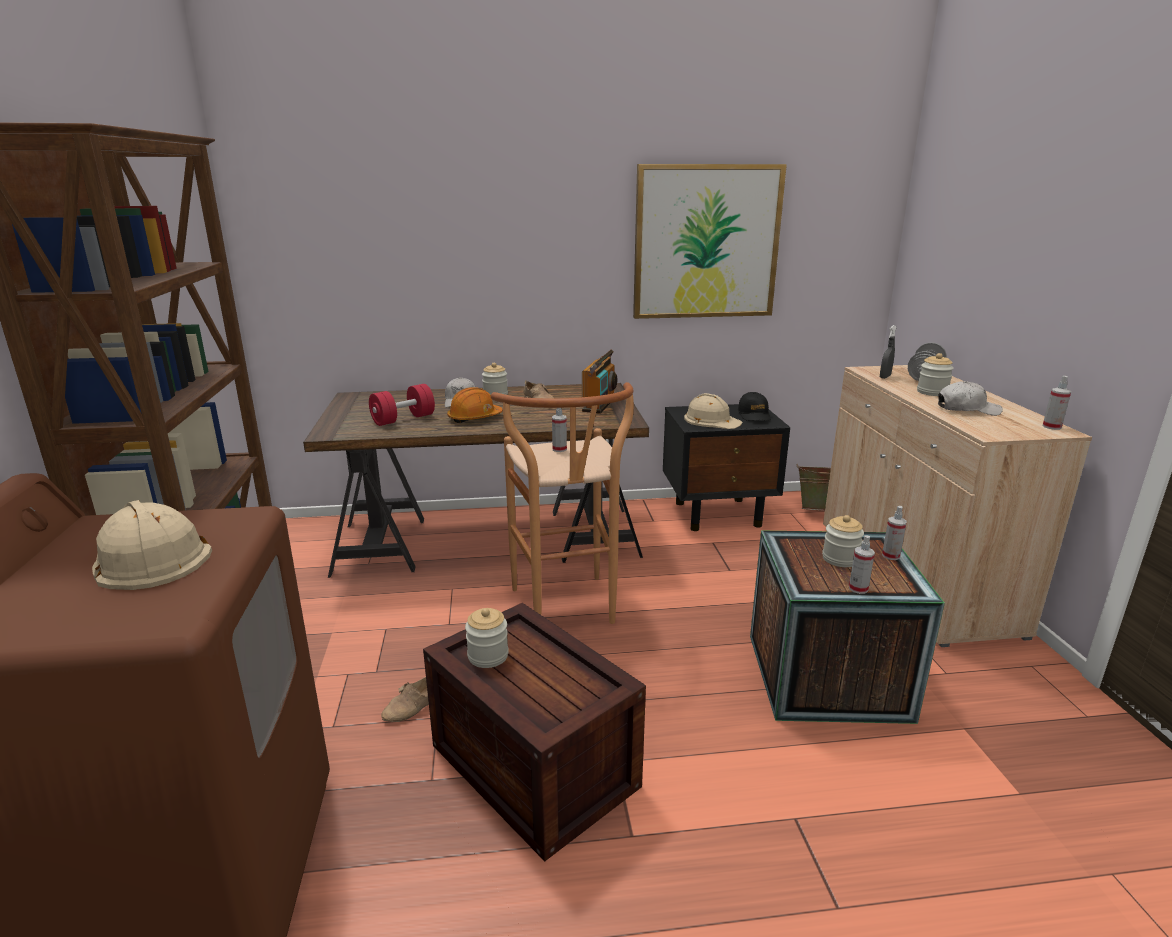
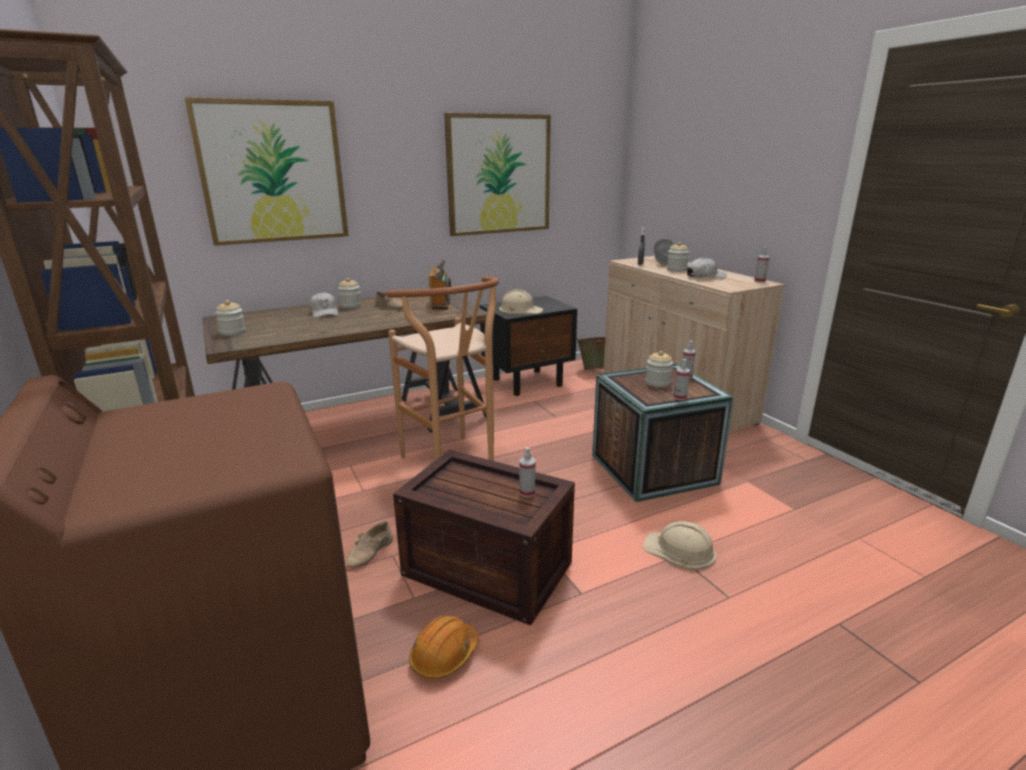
camera: 20 degrees left, 0 degrees up
beige hard hat [92,500,212,590] -> beige hard hat moved to [643,521,716,570]
red dumbbell [369,384,435,426] -> none
orange hard hat [447,387,503,423] -> orange hard hat moved to [409,615,479,680]
jar [465,608,509,668] -> jar moved to [216,300,246,336]
spray bottle [552,408,567,452] -> spray bottle moved to [520,447,536,497]
black cap [738,392,771,421] -> none
none -> picture [184,97,349,246]

